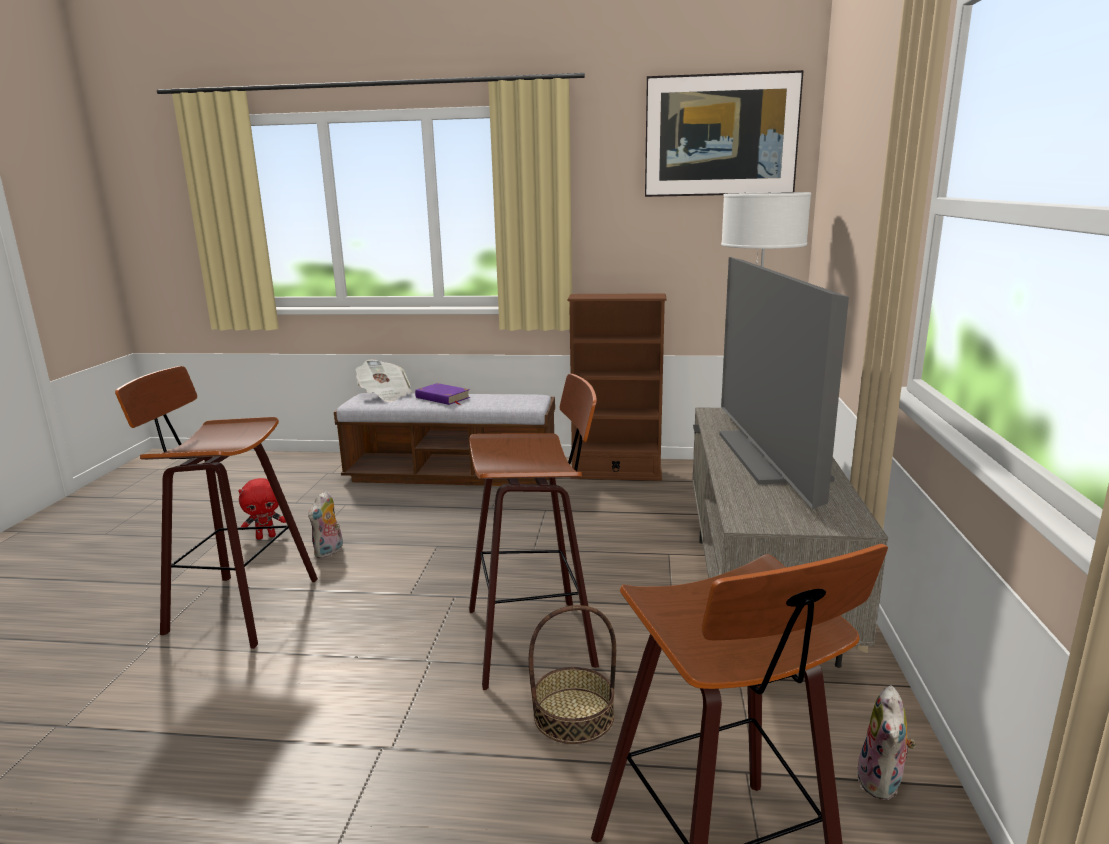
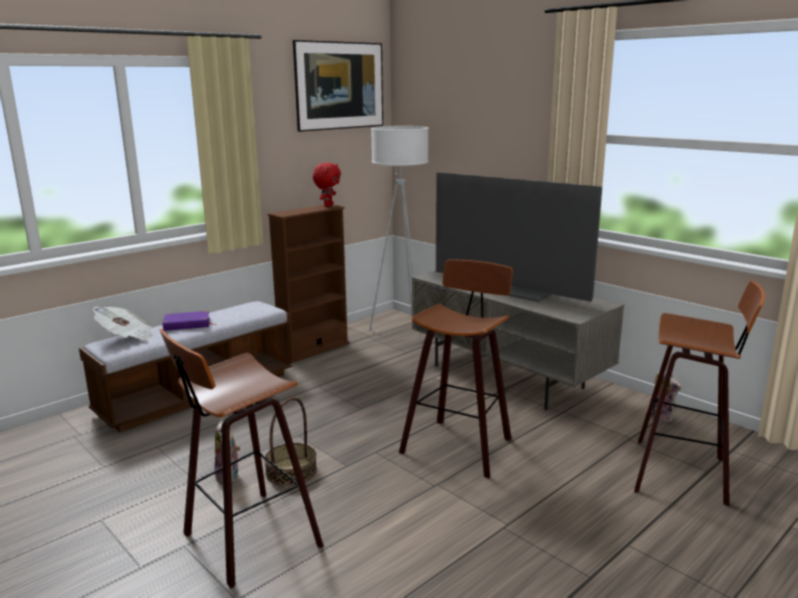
camera: 50 degrees left, 0 degrees up
red plush toy [238,478,286,540] -> red plush toy moved to [313,163,341,207]
basket [529,605,616,744] -> basket moved to [264,397,317,486]

